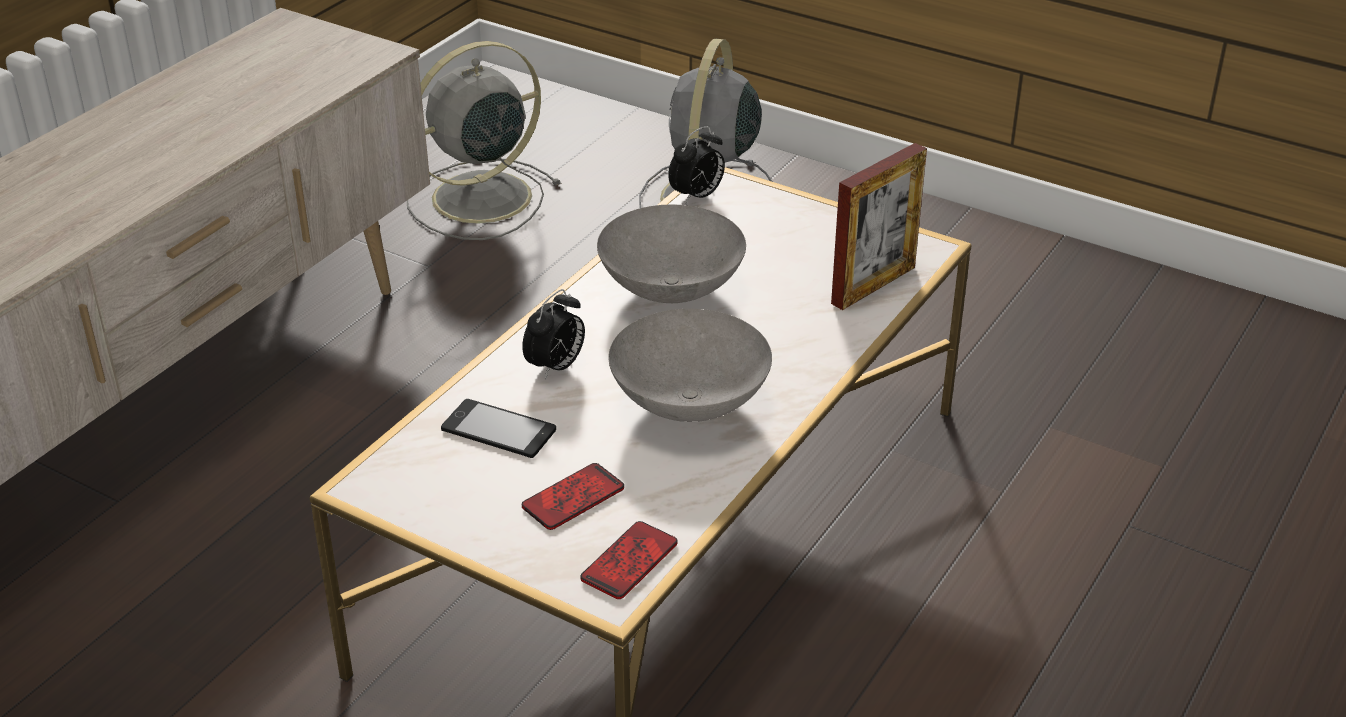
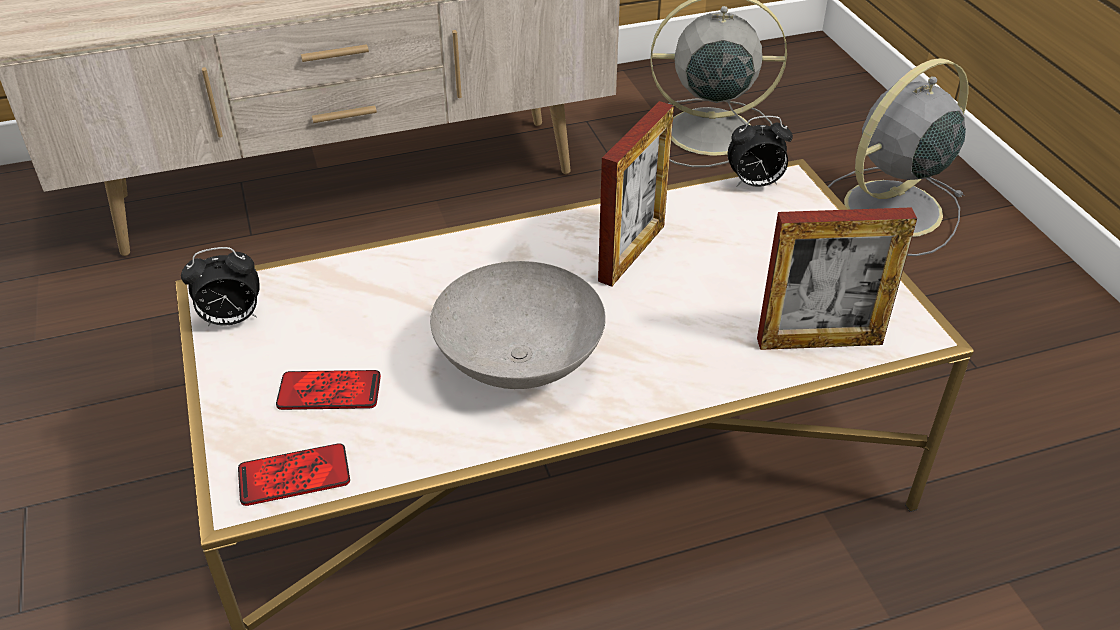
camera: 40 degrees right, 5 degrees up
phone [441,399,556,458] -> none
alarm clock [522,289,585,379] -> alarm clock moved to [181,247,260,326]
grey bowl [597,205,746,303] -> picture frame [598,101,674,287]

